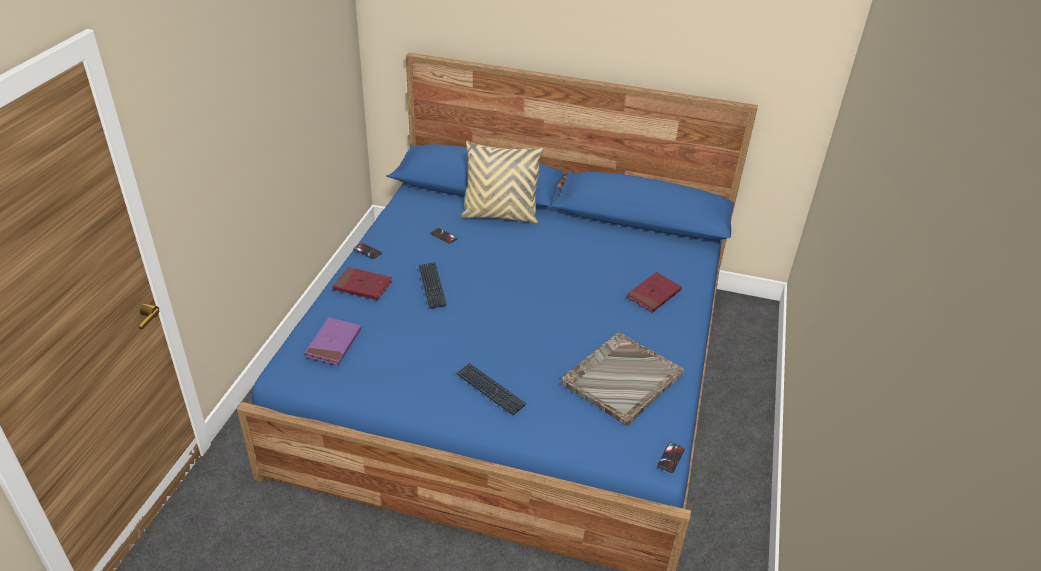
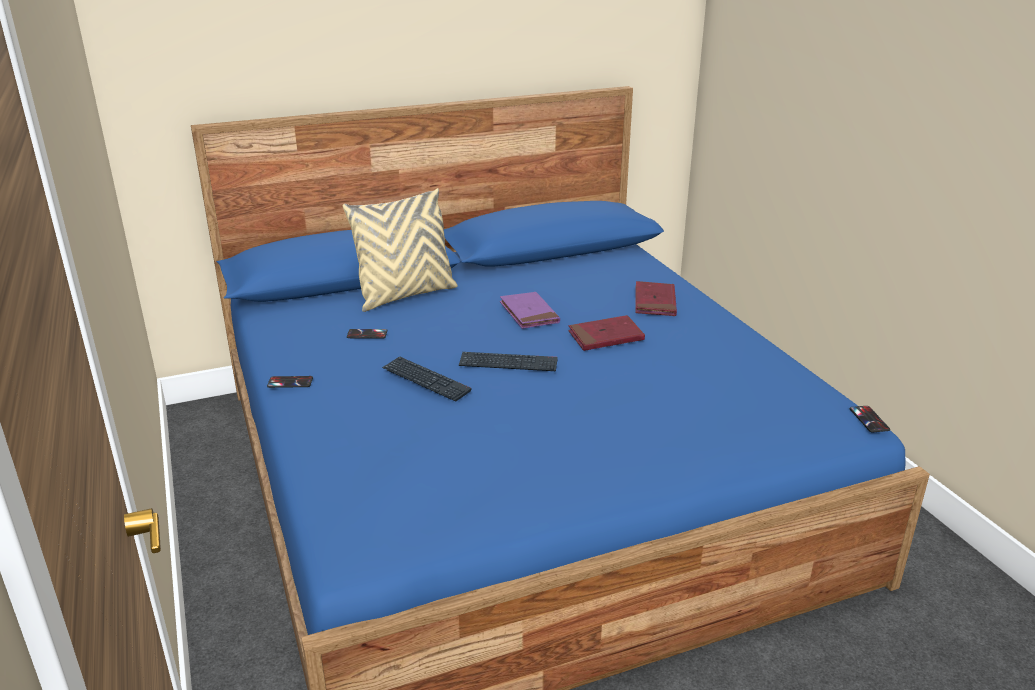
camera: 35 degrees left, 10 degrees down
purple book [305,318,361,365] -> purple book moved to [500,292,560,329]
red book [333,267,392,300] -> red book moved to [568,315,645,351]
keyboard [456,363,526,415] -> keyboard moved to [459,352,558,371]
grey tray [561,332,684,426] -> none

